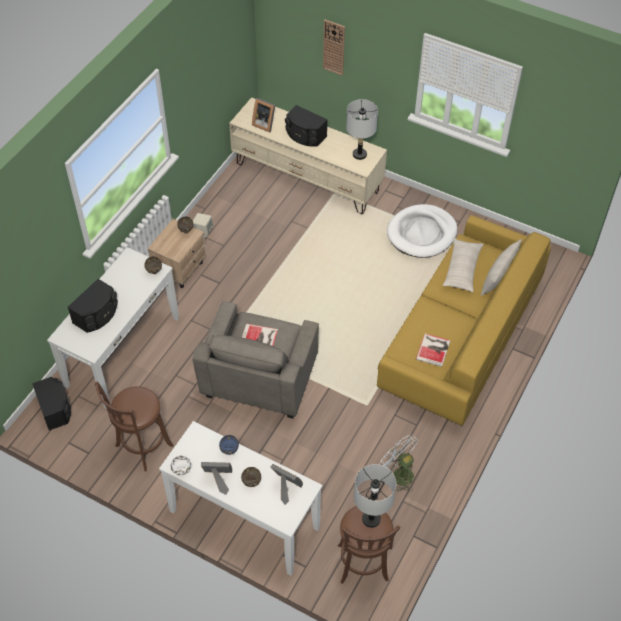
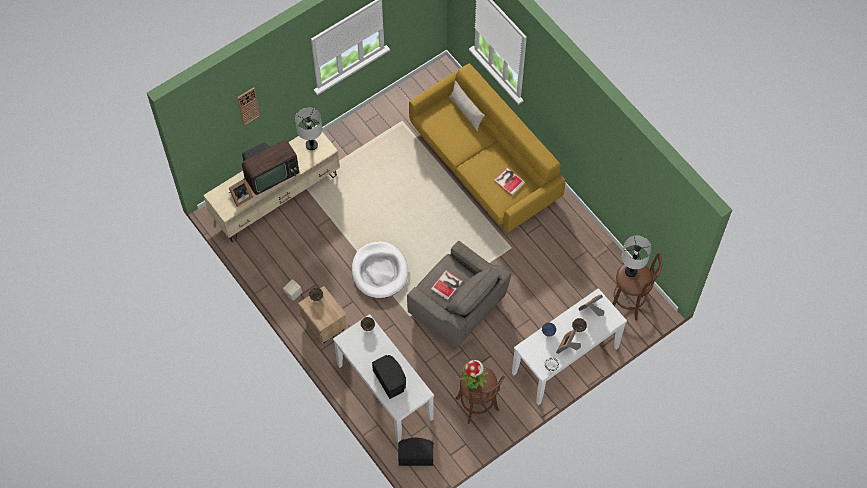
camera: 65 degrees left, 10 degrees up
black speaker [285,105,328,147] -> television [242,139,299,195]
white fan [379,434,419,492] -> none
white dog bed [387,204,457,258] -> white dog bed moved to [352,242,408,298]
beige pillow [443,238,484,292] -> none
none -> potted plant [460,360,488,389]

